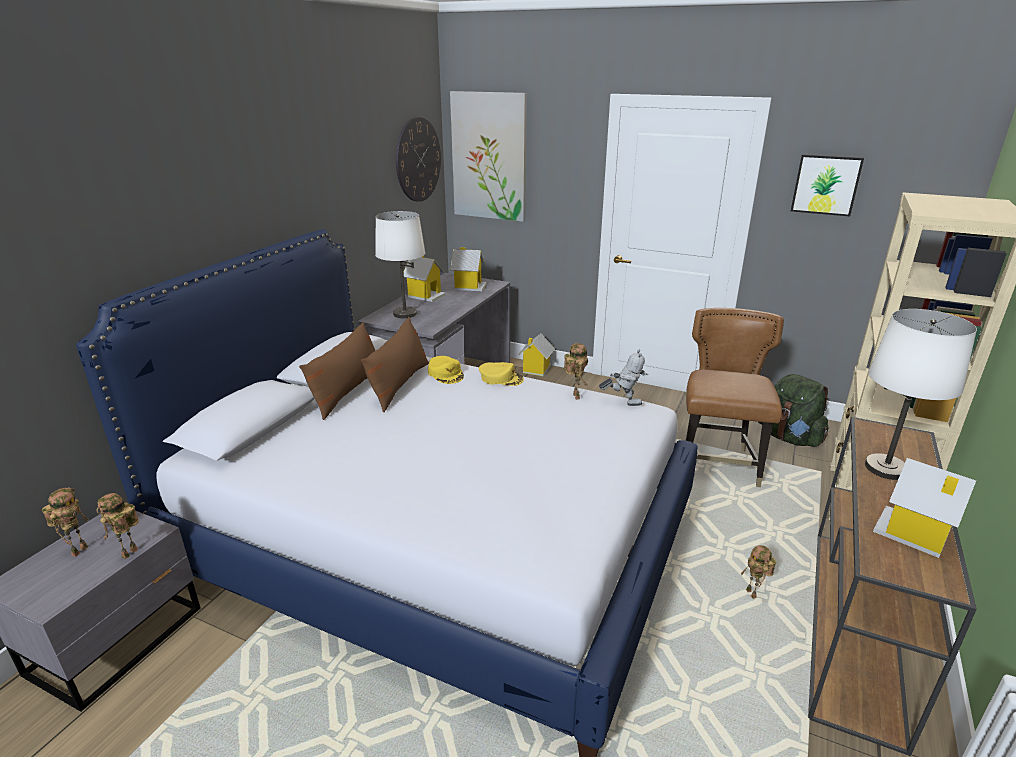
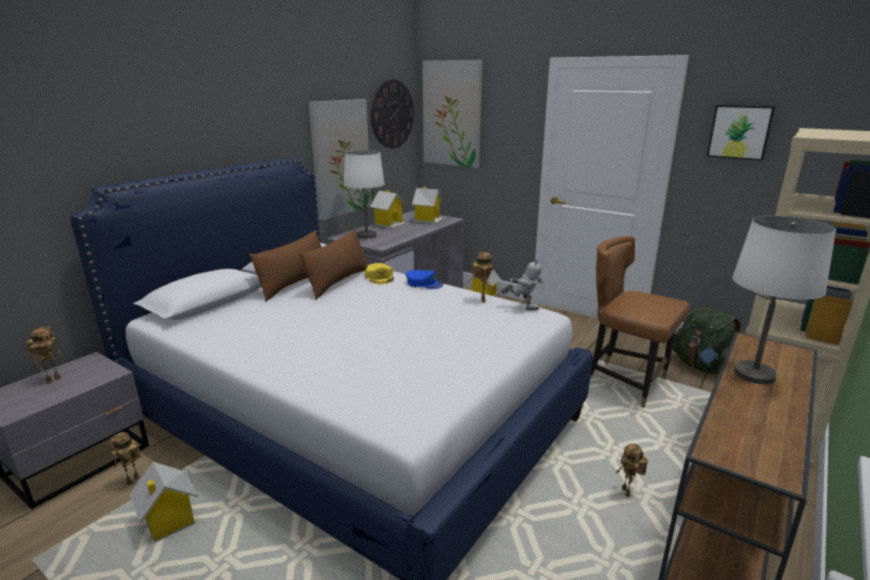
camera: 10 degrees right, 5 degrees down
toy robot [97,493,139,559] -> toy robot moved to [109,432,141,485]
yellow cap [479,362,524,386] -> blue cap [406,270,443,289]
brown chair [686,308,784,487] -> brown chair turned 75 degrees counterclockwise [590,236,690,408]
toy house [873,458,976,558] -> toy house moved to [129,462,198,542]
none -> picture [309,99,371,220]

